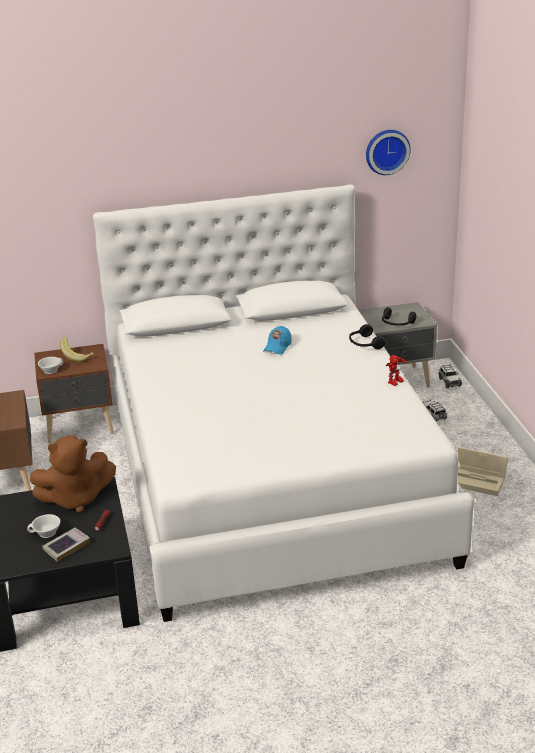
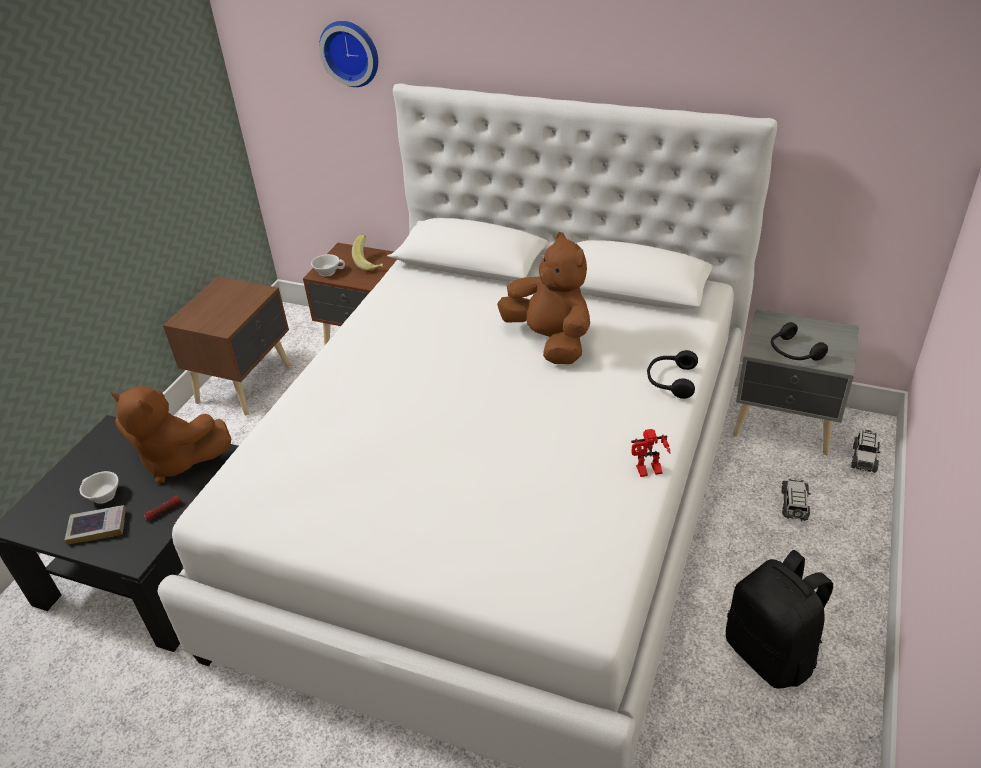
camera: 35 degrees right, 10 degrees up
blue cap [263,326,292,355] -> brown plush toy [497,232,590,364]
wall clock [366,130,411,175] -> wall clock moved to [319,21,378,87]
beige storage box [457,447,508,496] -> black backpack [726,550,833,688]

